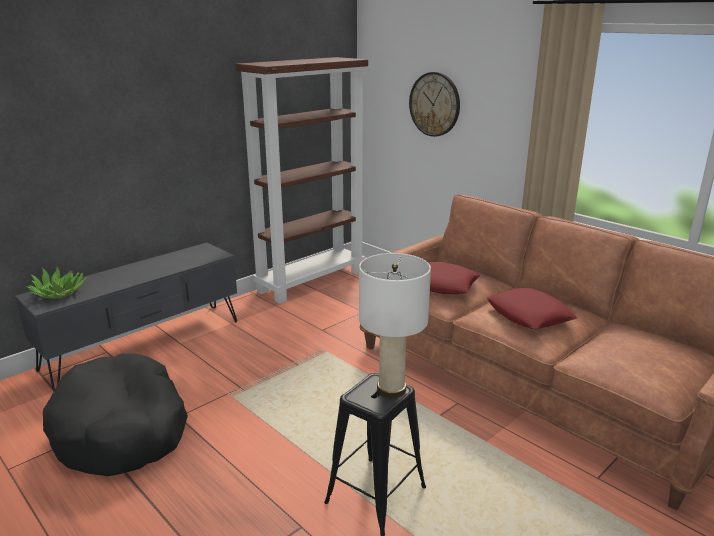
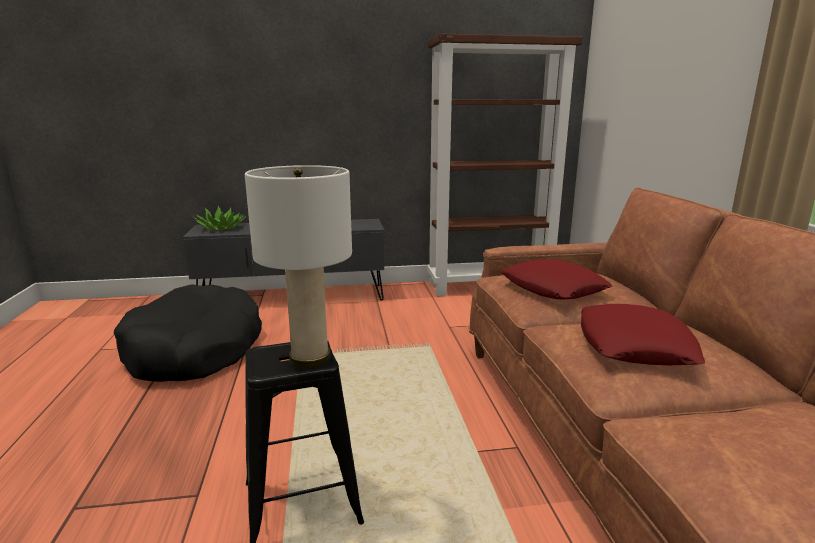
camera: 35 degrees right, 5 degrees down
wall clock [409,72,460,137] -> none

